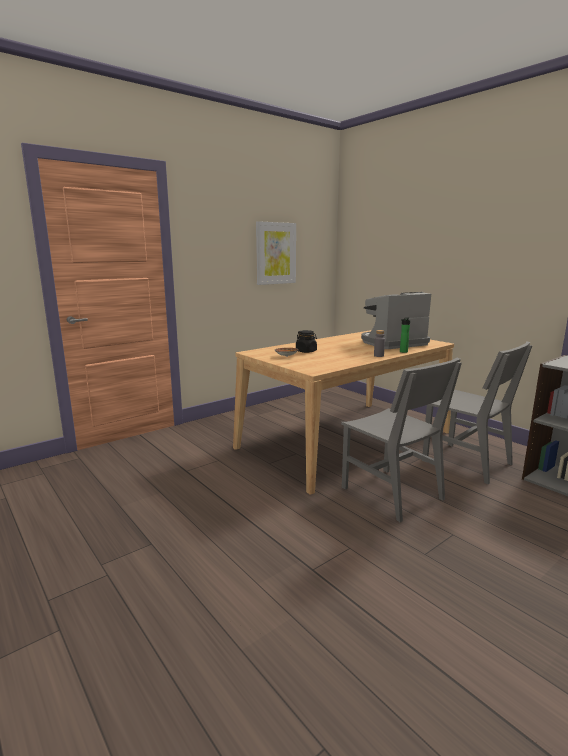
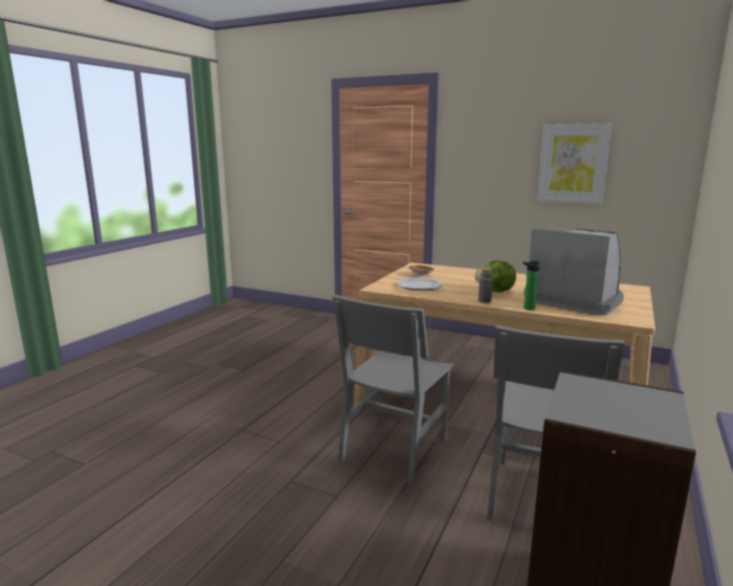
camera: 65 degrees right, 0 degrees up
black jar [296,330,317,353] -> none
none -> plate [398,278,442,290]
none -> lettuce [475,261,516,292]

